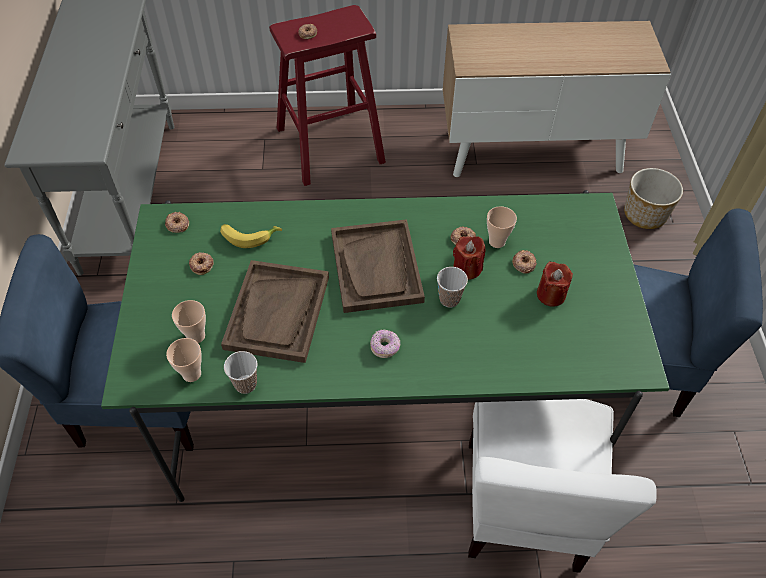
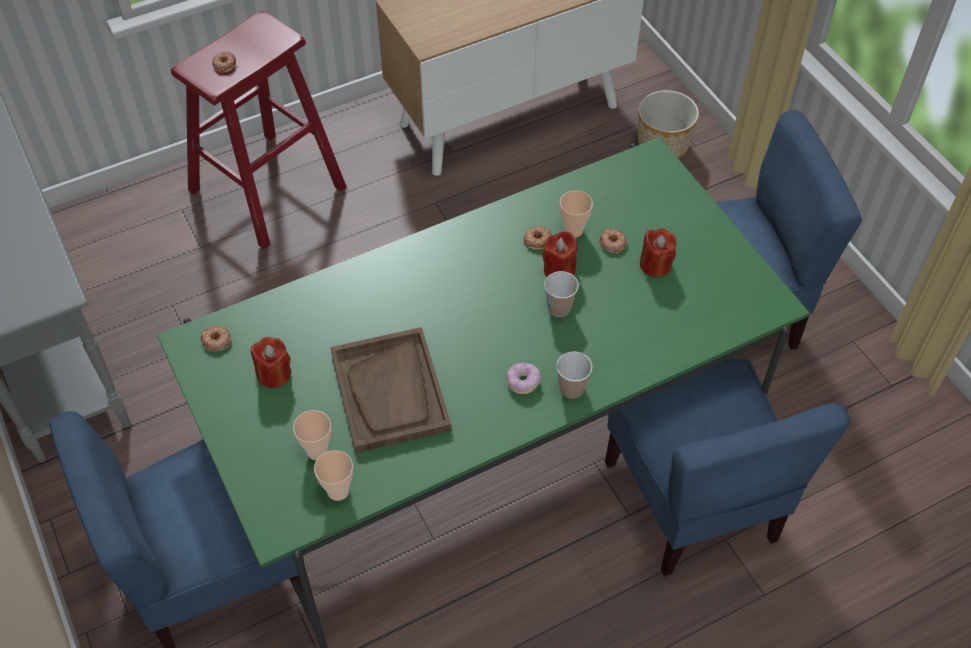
camera: 25 degrees left, 0 degrees up
donut [189,252,214,275] -> red candle [251,337,291,388]
banana [220,224,282,248] -> none
cup [224,351,257,394] -> cup moved to [556,351,593,399]
brown tray [331,219,425,313] -> none
white chair [468,399,657,573] -> blue chair [605,359,851,576]

